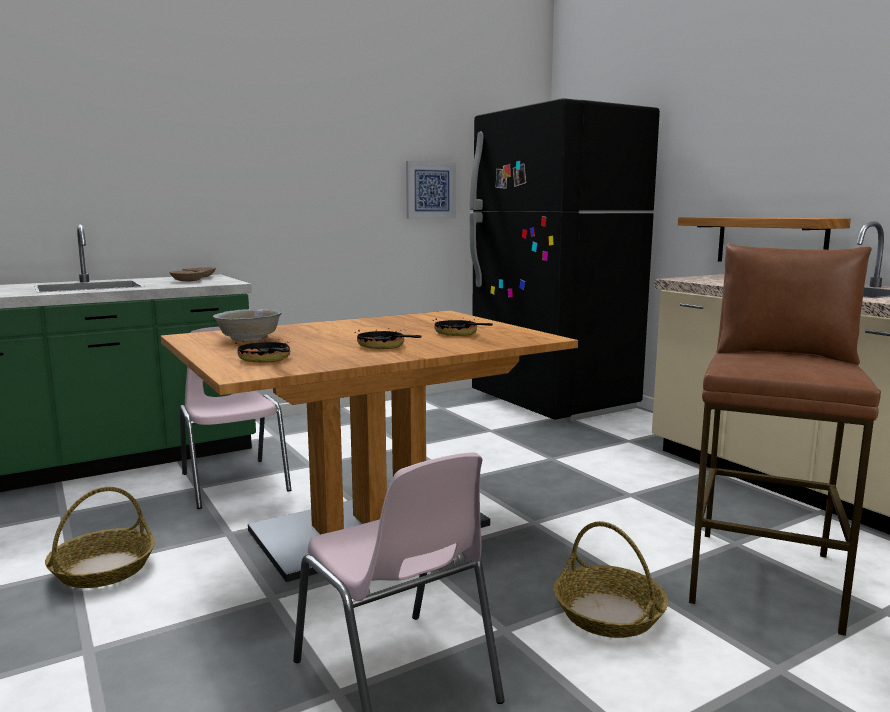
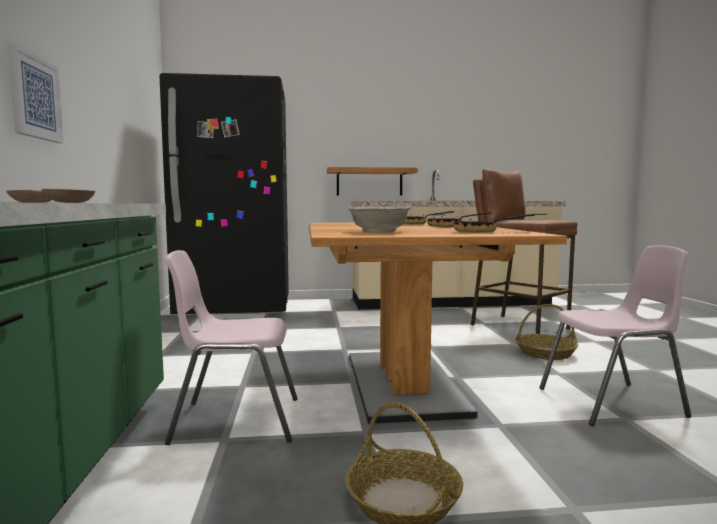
camera: 65 degrees left, 5 degrees down
picture [406,161,456,219] -> picture moved to [7,43,64,143]

